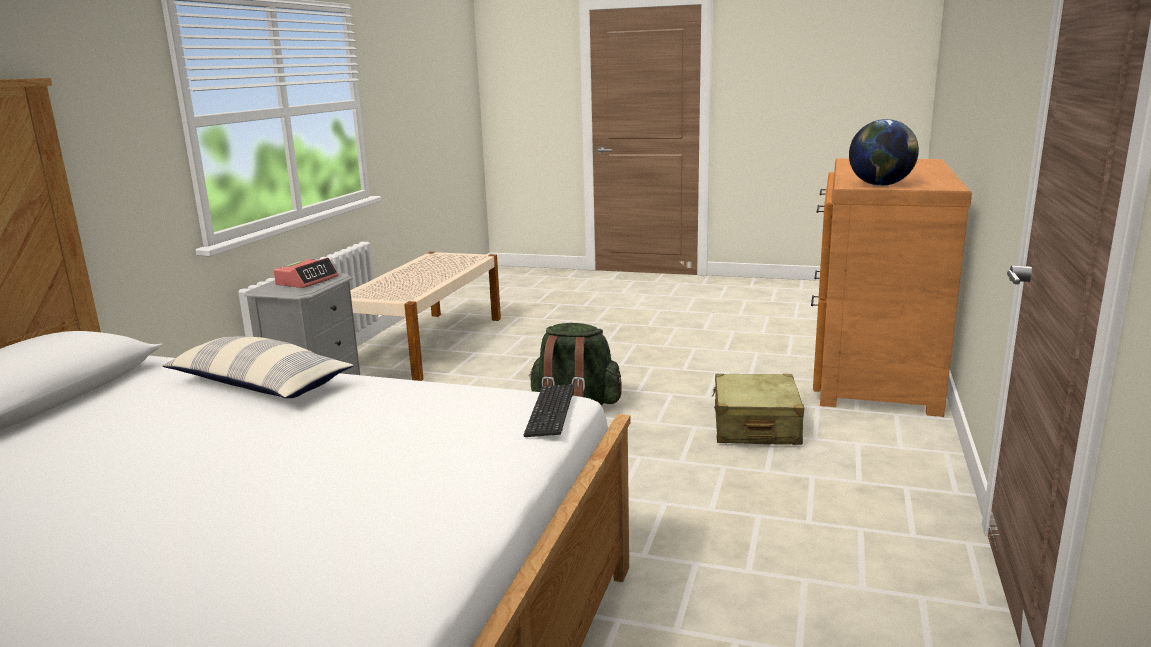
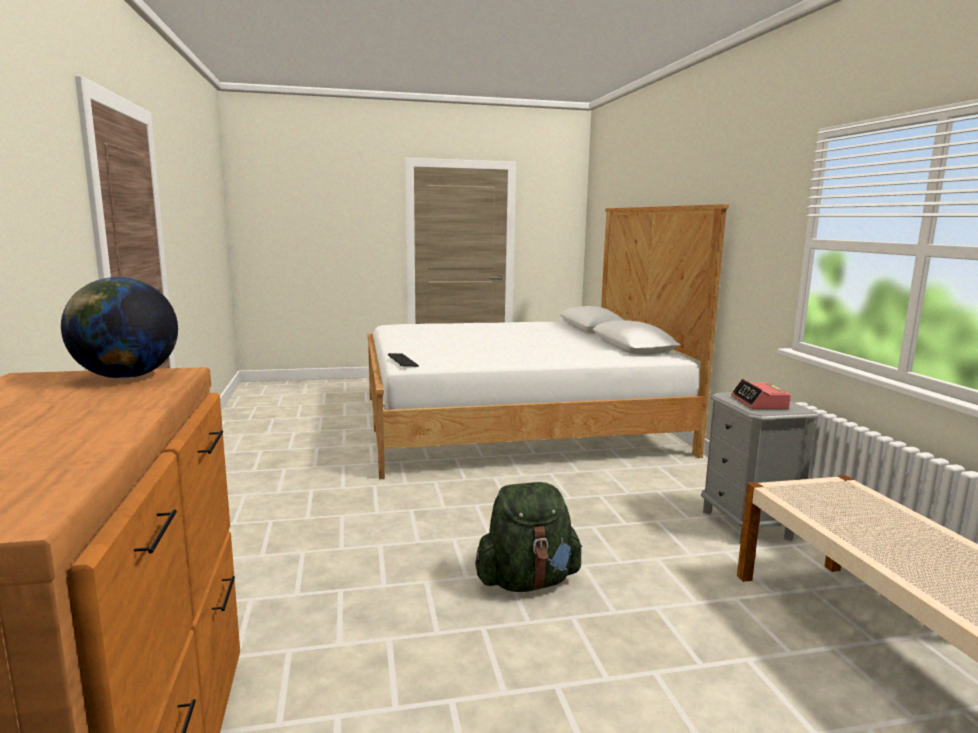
camera: 150 degrees right, 5 degrees down
pillow [163,336,354,398] -> none
beige suitcase [712,374,804,445] -> none

